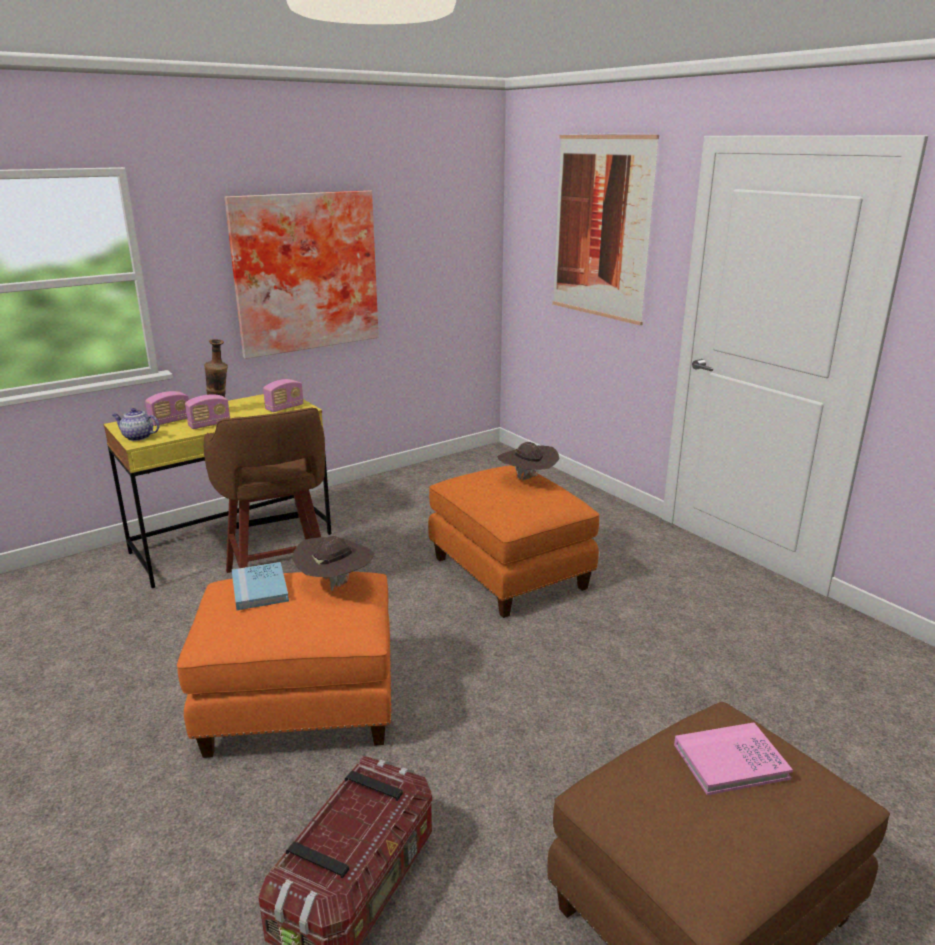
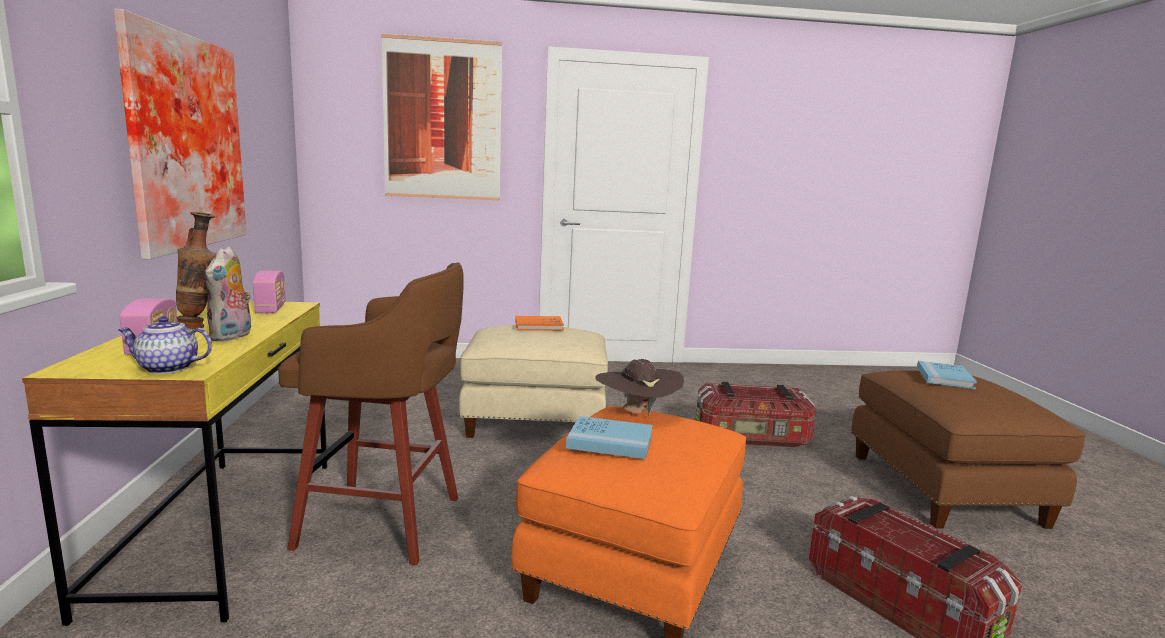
camera: 60 degrees left, 10 degrees down
teapot [112,408,159,441] -> teapot turned 45 degrees clockwise [118,316,212,374]
radio [185,394,230,429] -> plush toy [204,246,251,342]
orange ottoman [428,465,600,618] -> beige ottoman [459,325,608,438]
brown hat [497,442,559,480] -> orange book [515,316,564,331]
pink book [674,722,793,795] -> blue book [917,361,977,389]
none -> storage box [696,382,816,448]

